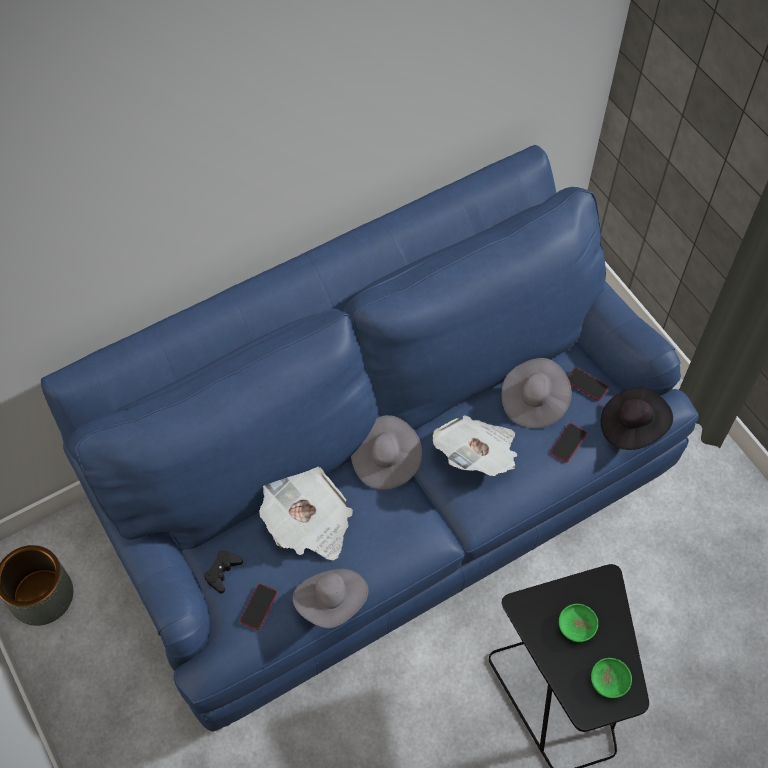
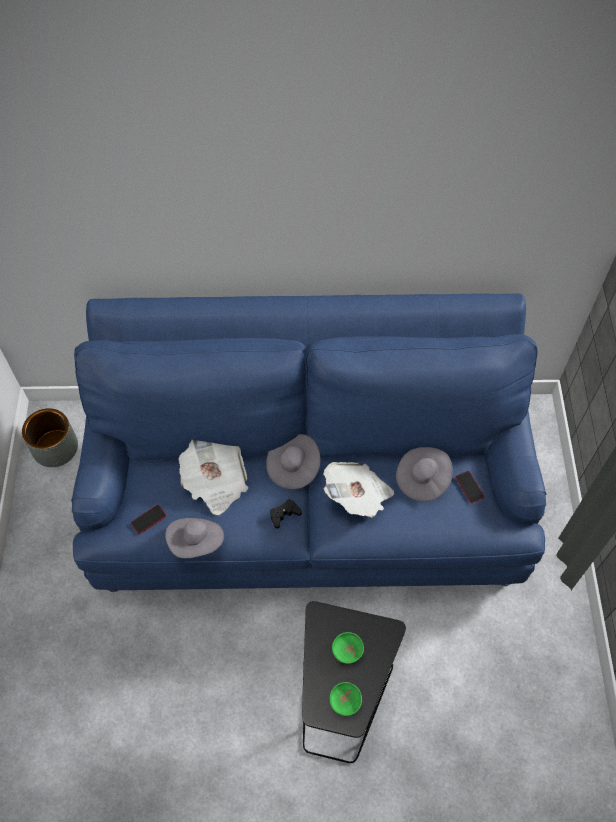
camera: 30 degrees right, 0 degrees up
black game controller [204,551,243,593] -> black game controller moved to [270,499,302,528]
phone [550,423,587,462] -> none
black hat [601,387,673,450] -> none

